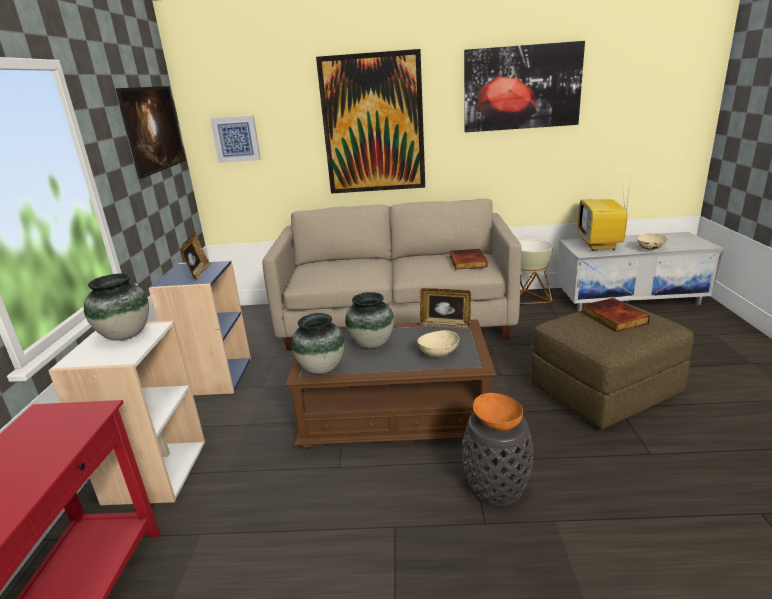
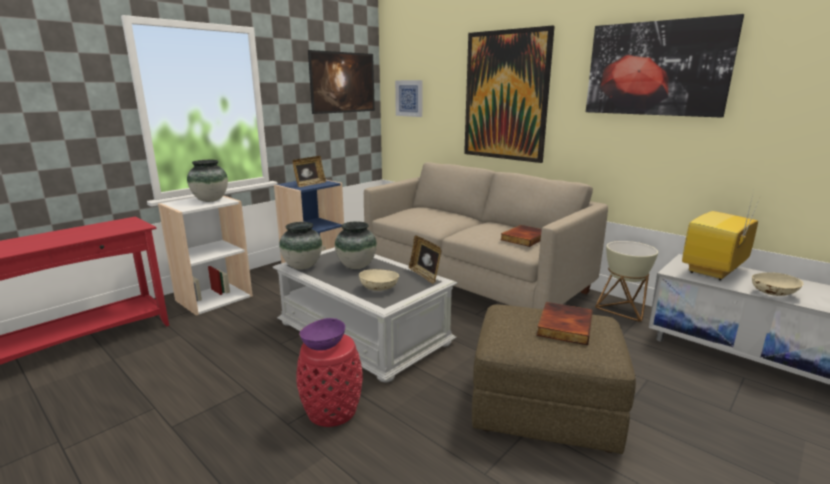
camera: 40 degrees right, 5 degrees down
brown coffee table [285,319,497,449] -> white coffee table [273,247,457,382]
grey stool [462,412,534,507] -> red stool [296,334,363,427]
orange bowl [473,393,523,431] -> purple bowl [299,318,345,351]

